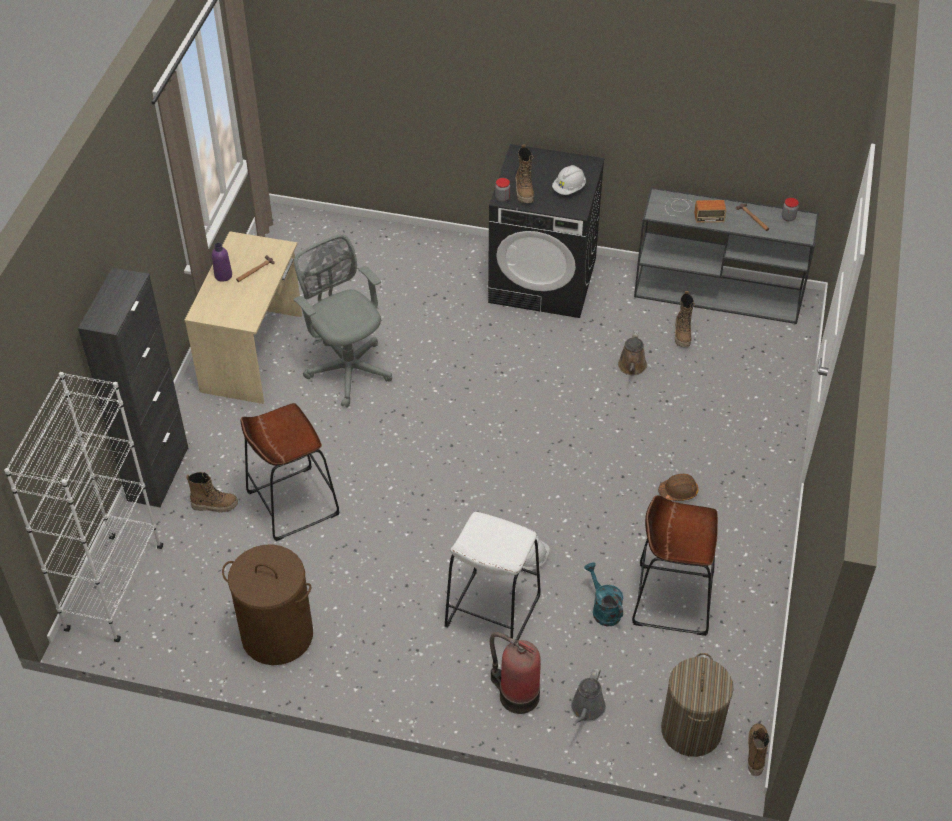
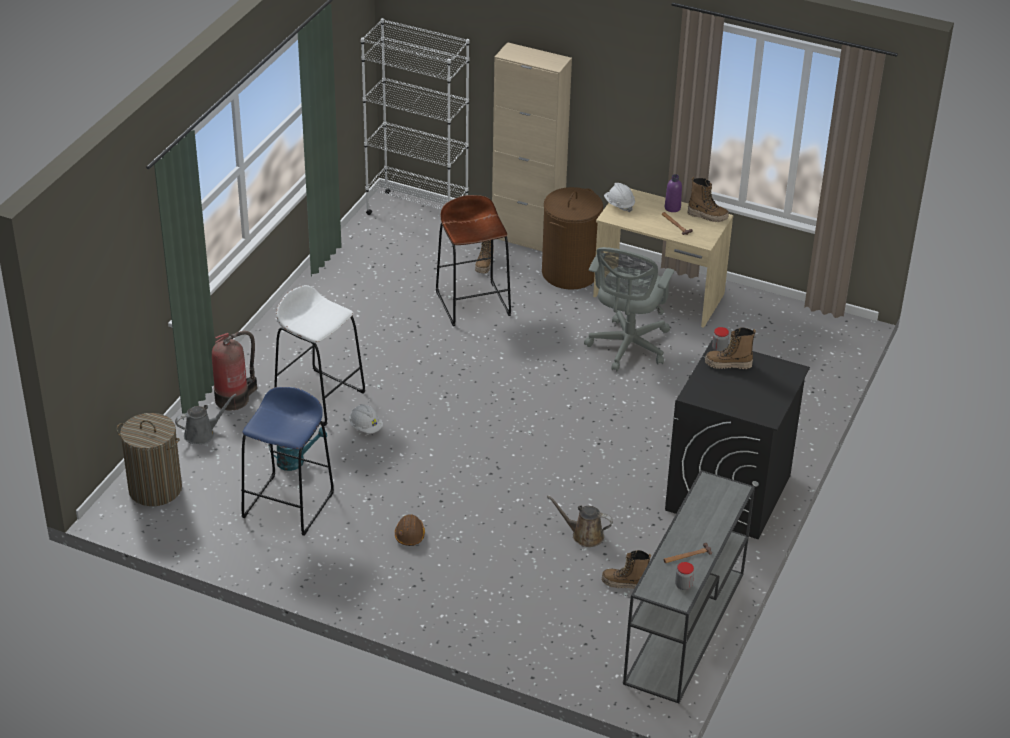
camera: 100 degrees right, 10 degrees down
black cabinet [78,268,188,508] -> beige cabinet [492,42,572,252]
brown laundry basket [222,544,313,665] -> brown laundry basket moved to [542,187,603,290]
grey office chair [293,234,392,408] -> grey office chair turned 135 degrees clockwise [584,247,674,371]
white hard hat [552,165,586,195] -> white hard hat moved to [604,183,635,212]
grey watering can [571,668,606,726] -> grey watering can turned 120 degrees clockwise [175,394,237,444]
brown stool [632,495,718,636] -> blue stool [241,387,334,536]
radio [665,198,726,223] -> none
boot [748,723,770,776] -> boot moved to [687,177,729,222]

